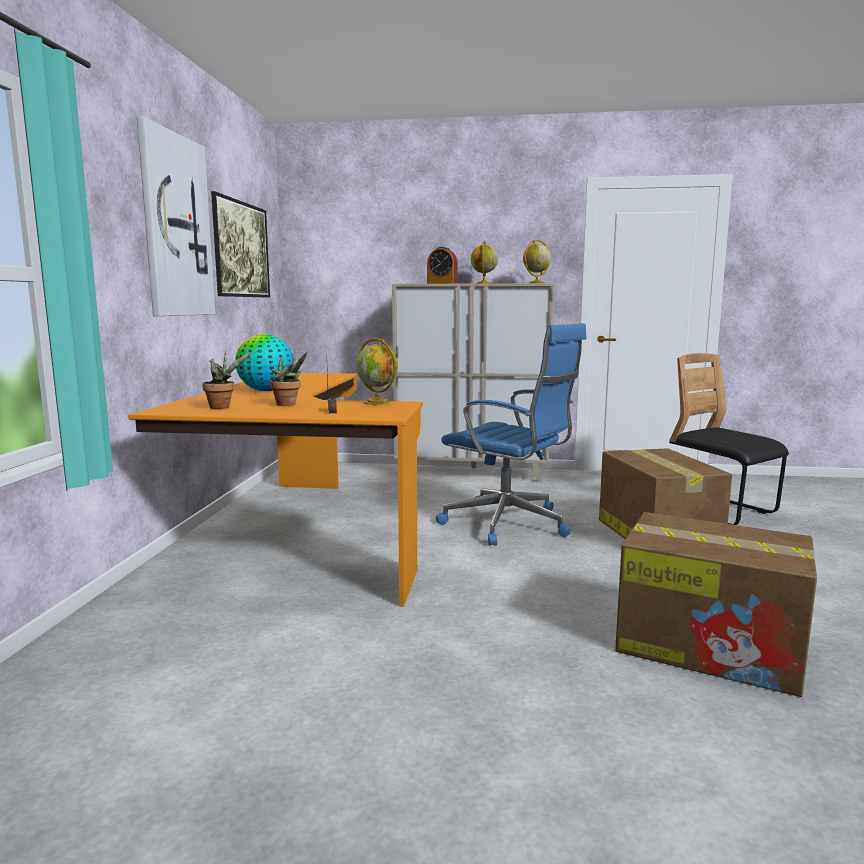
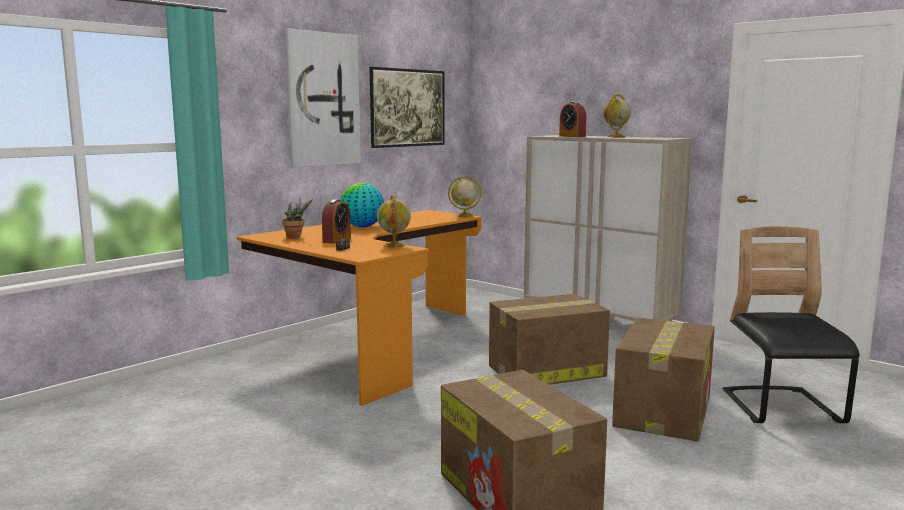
camera: 35 degrees right, 0 degrees up
potted plant [270,350,308,406] -> alarm clock [322,199,351,244]
blue office chair [436,323,587,546] -> cardboard box [489,294,610,385]
globe [523,239,551,283] -> globe moved to [448,176,482,217]

